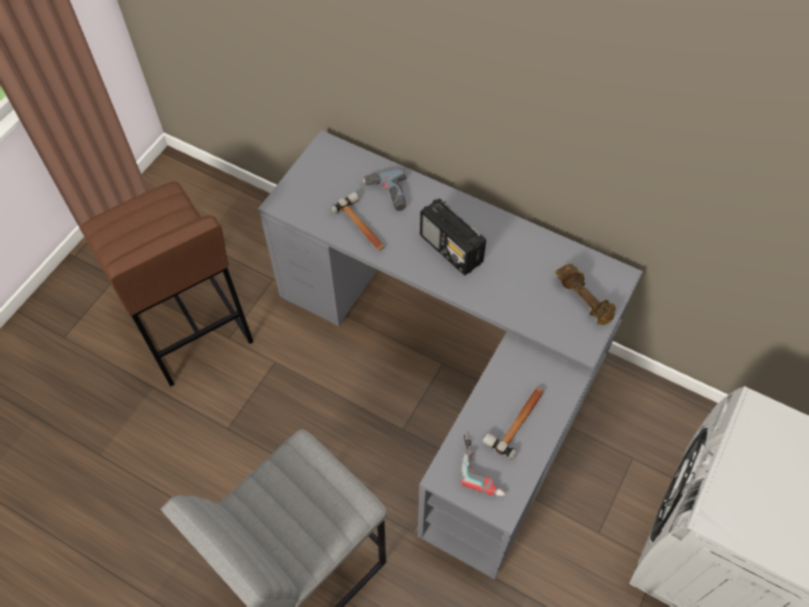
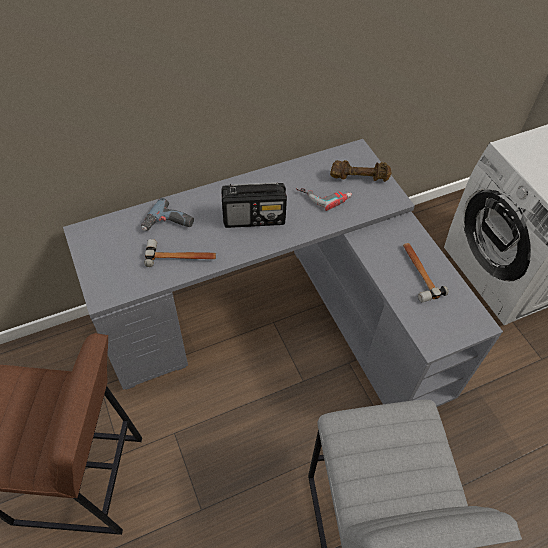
camera: 55 degrees left, 5 degrees down
power drill [460,434,505,496] -> power drill moved to [296,188,352,211]

